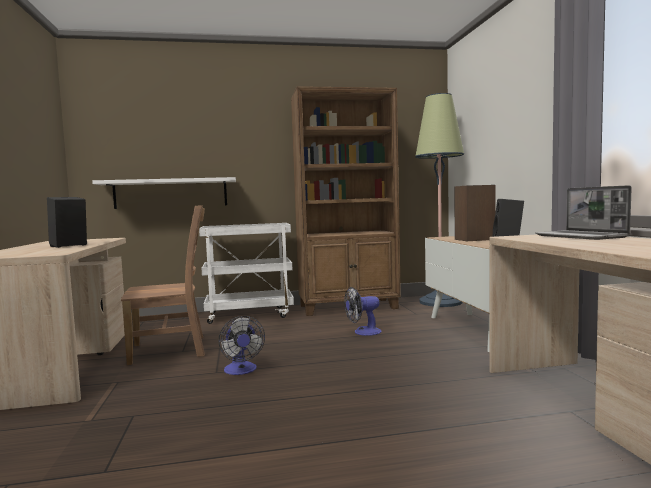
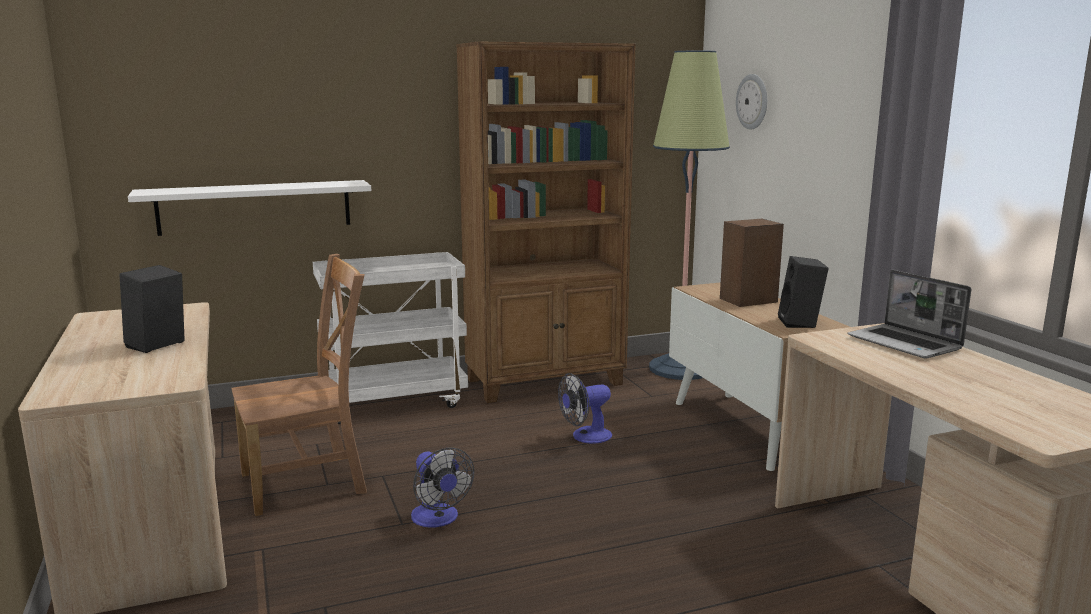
camera: 10 degrees left, 10 degrees up
none -> wall clock [736,74,767,130]

